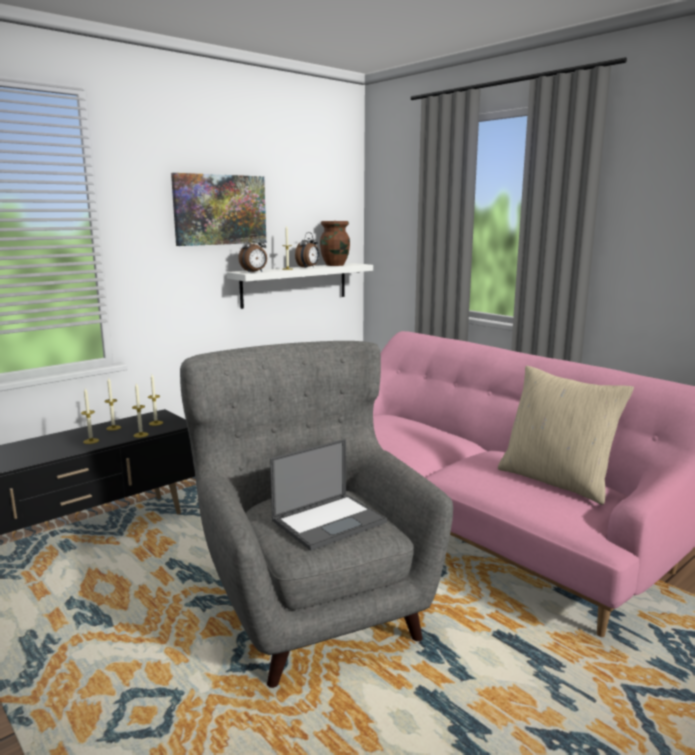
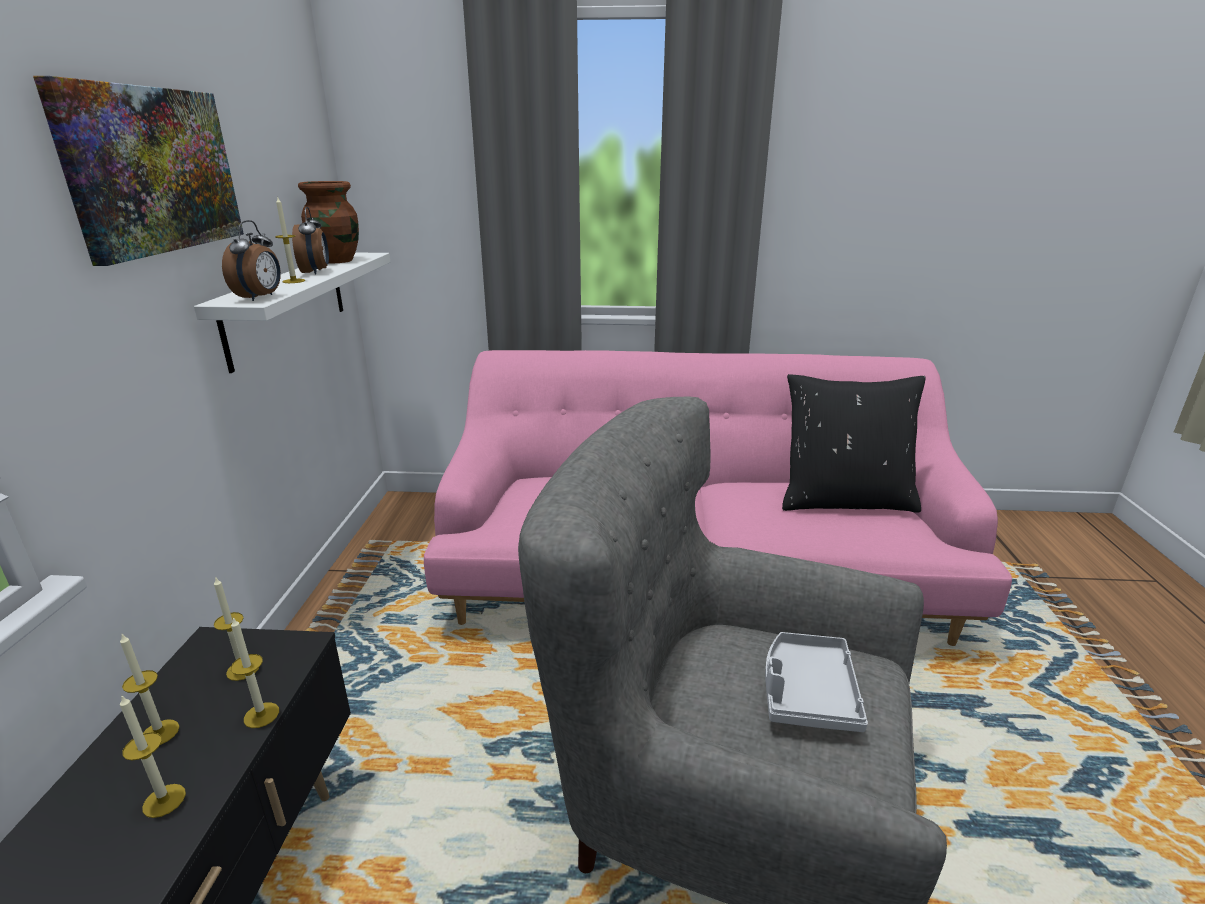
camera: 45 degrees left, 10 degrees up
laptop [270,439,387,551] -> grey tray [765,632,868,732]
beige pillow [498,365,634,505] -> black pillow [782,374,926,513]

